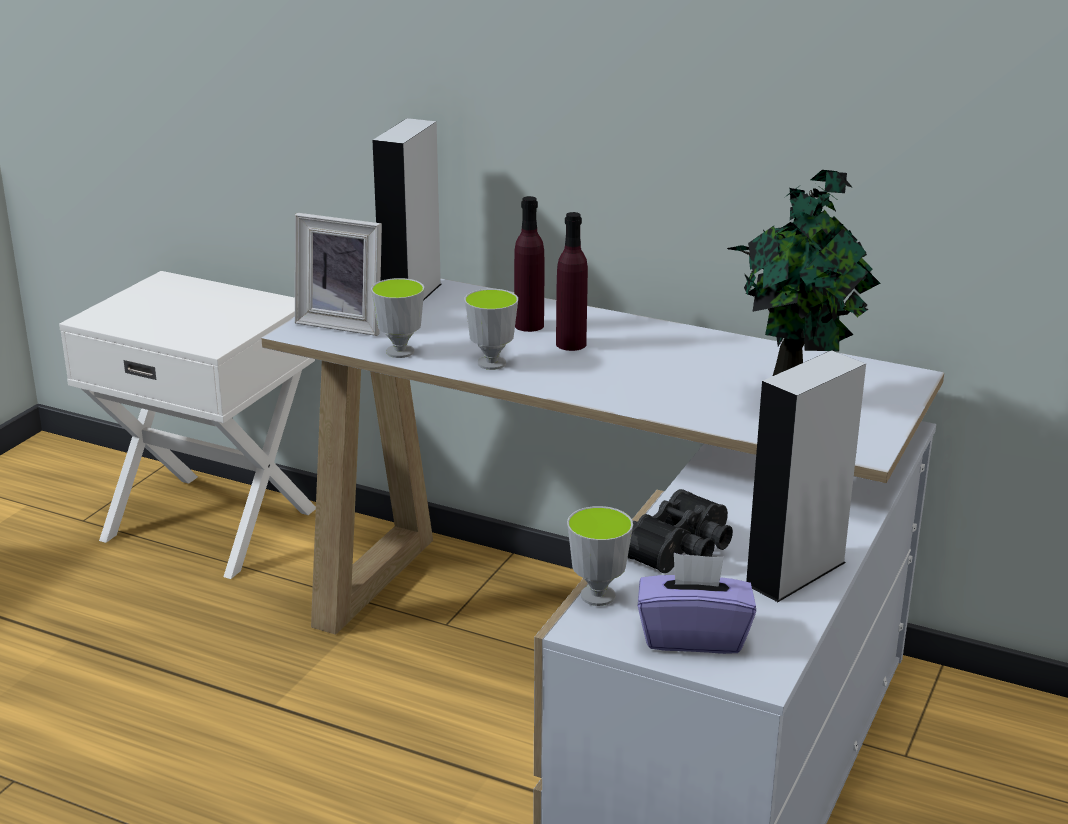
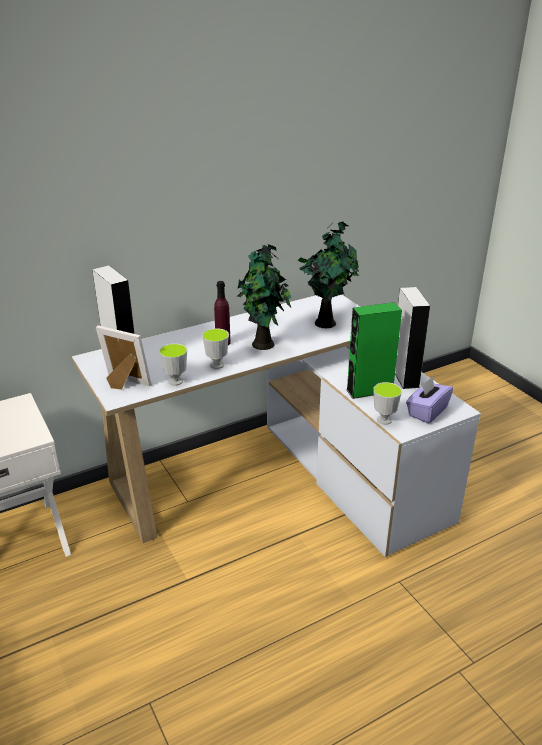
camera: 55 degrees left, 5 degrees up
picture frame [295,213,382,336] -> picture frame turned 120 degrees counterclockwise [96,325,151,390]
purple bottle [514,196,544,332] -> none
black binoculars [628,489,733,573] -> green speaker [346,302,402,399]
none -> potted plant [237,244,291,350]

